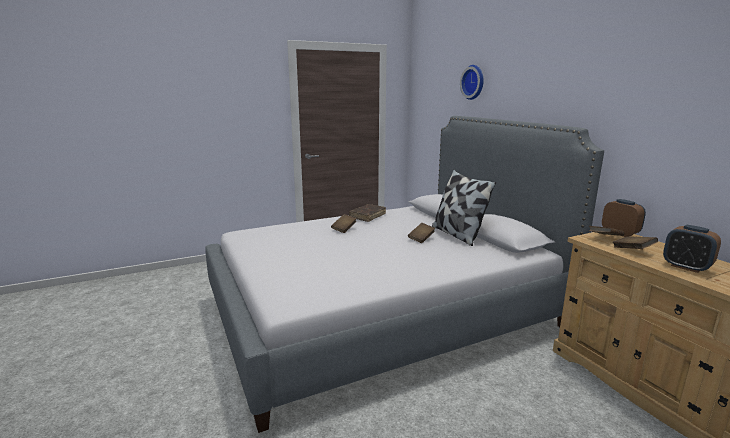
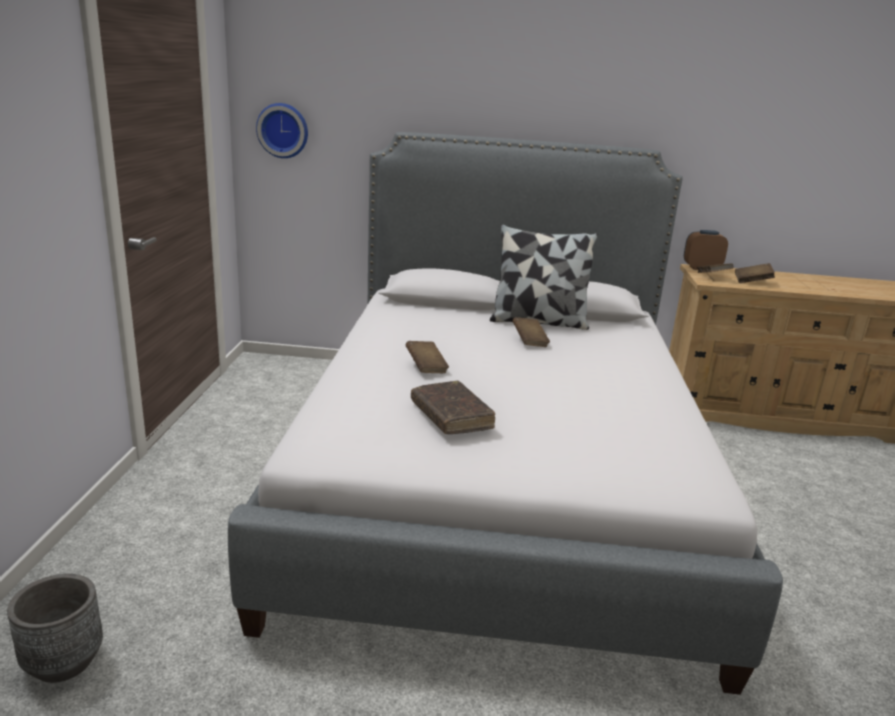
camera: 60 degrees left, 5 degrees up
brown book [349,204,386,222] -> brown book moved to [411,381,495,434]
wall clock [460,65,484,100] -> wall clock moved to [256,103,308,158]
alarm clock [663,225,721,273] -> none
none -> grey planter [7,574,103,683]

